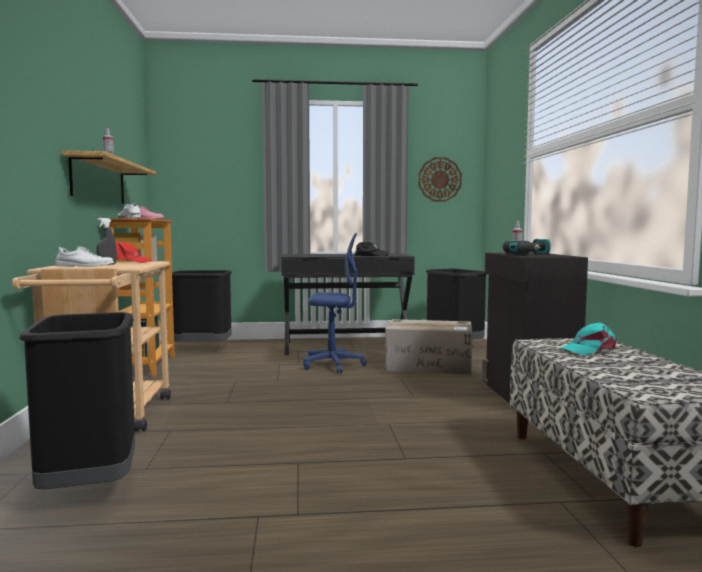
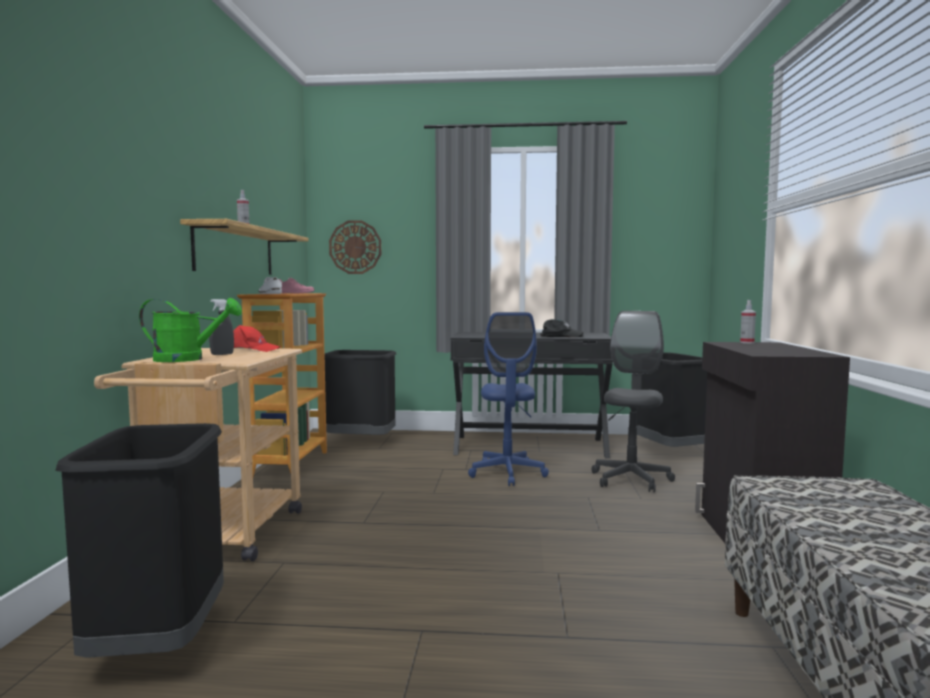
camera: 10 degrees right, 0 degrees up
white shoe [54,246,114,267] -> green watering can [139,298,242,362]
blue office chair [303,233,367,373] -> blue office chair turned 75 degrees clockwise [468,312,549,486]
cardboard box [385,319,472,375] -> grey office chair [592,311,675,493]
wall clock [418,157,462,202] -> wall clock moved to [329,220,381,274]
power drill [503,239,551,254] -> none
turquoise cap [559,322,617,355] -> none

